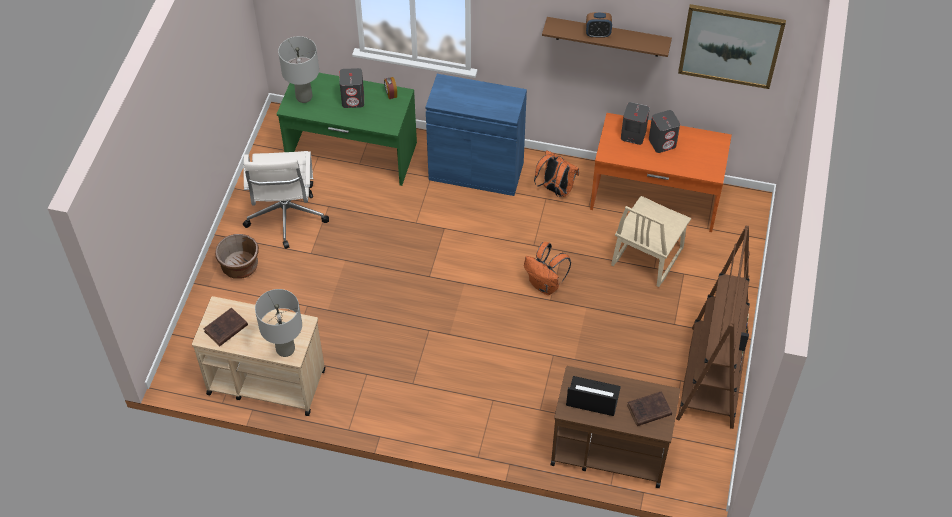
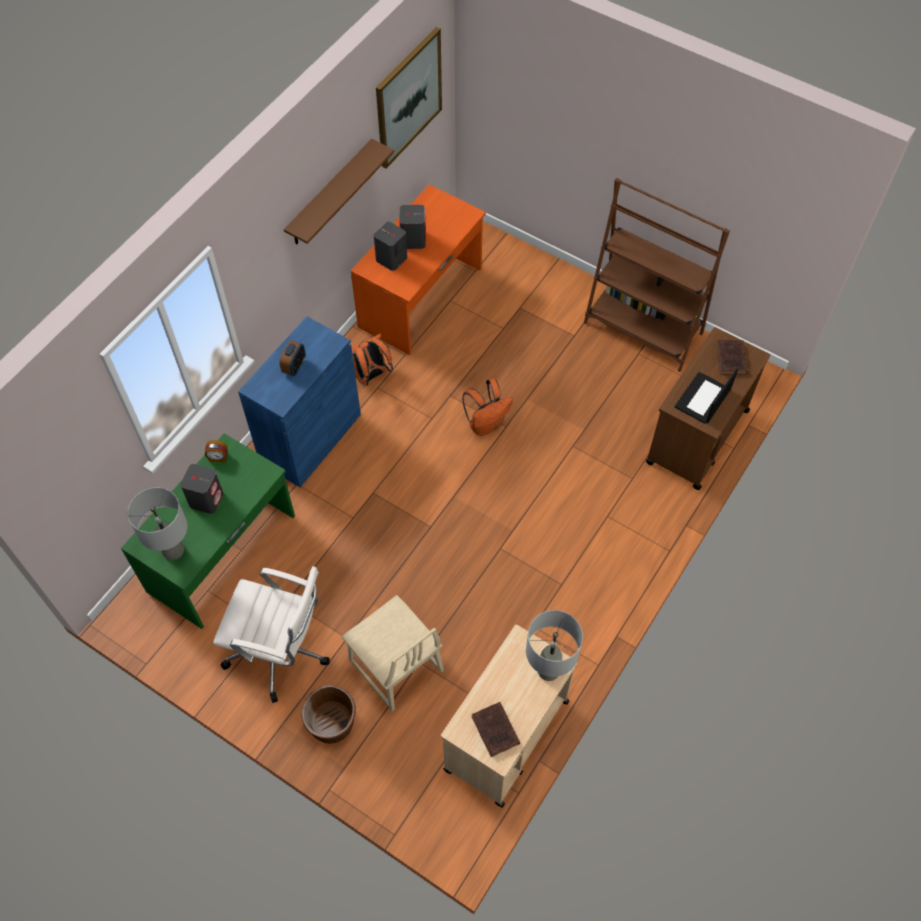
camera: 70 degrees left, 5 degrees up
alarm clock [586,12,612,38] -> alarm clock moved to [279,340,306,376]
beige chair [611,196,691,287] -> beige chair moved to [341,595,444,711]

